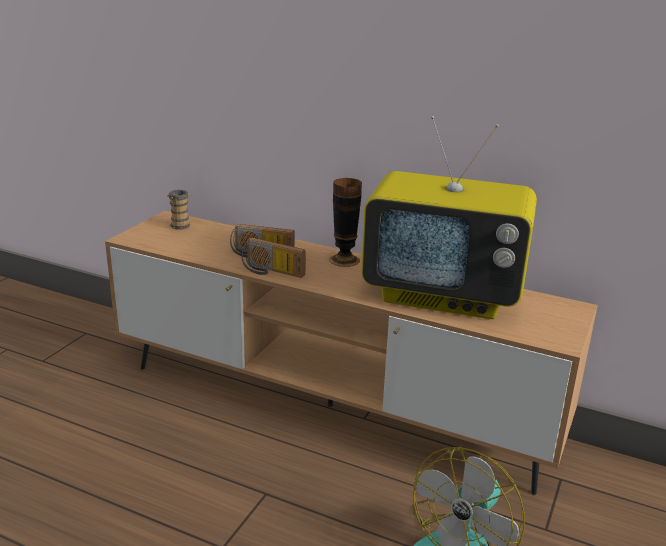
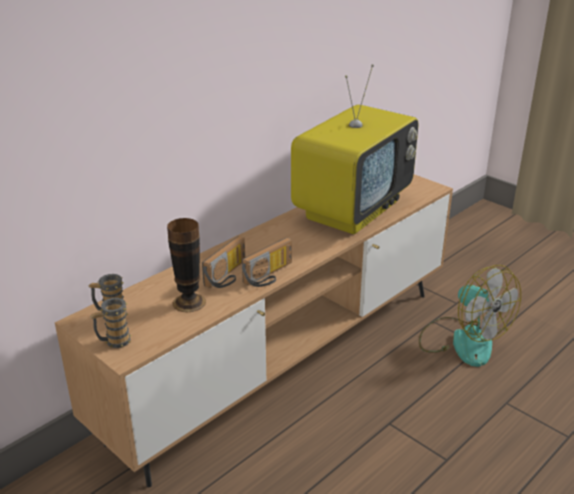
camera: 70 degrees left, 5 degrees up
vase [329,178,362,267] -> vase moved to [167,218,206,312]
none -> mug [90,298,132,348]

